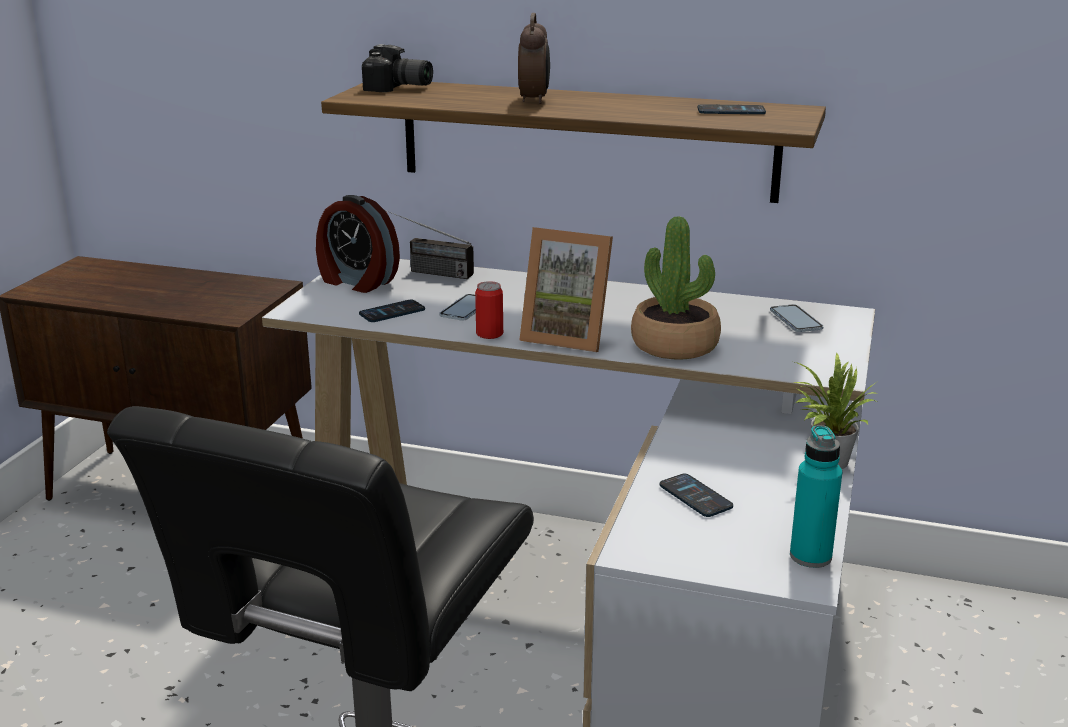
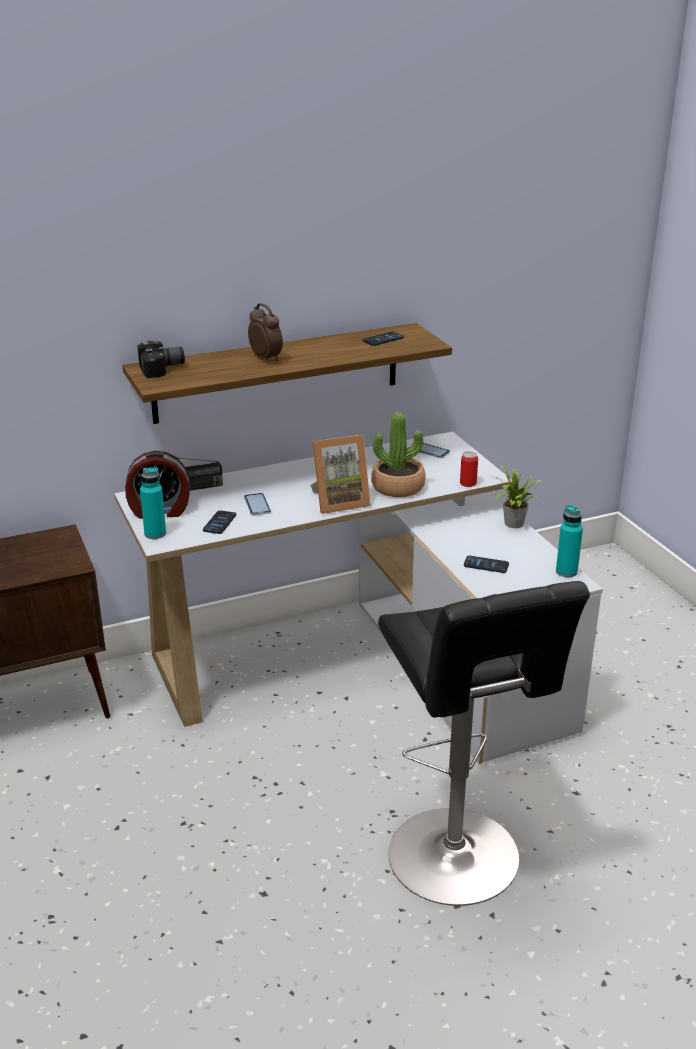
camera: 40 degrees left, 5 degrees up
can [475,281,503,339] -> can moved to [460,451,478,487]
none -> turquoise bottle [140,467,166,539]

